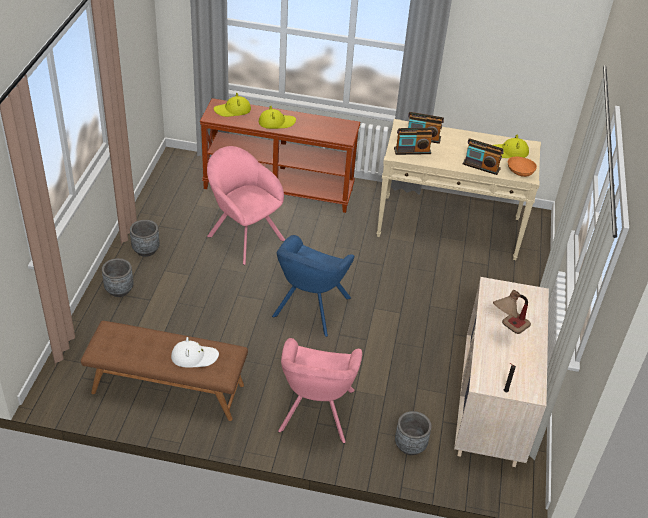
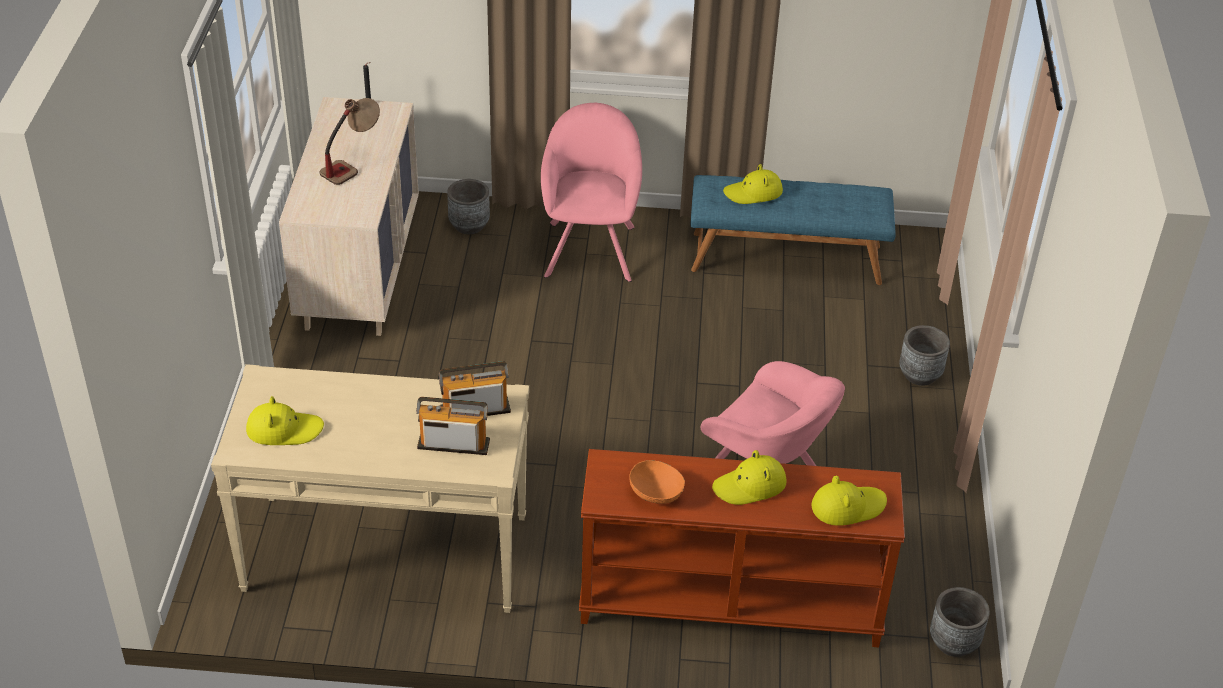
camera: 175 degrees right, 0 degrees up
brown bench [81,321,248,421] -> blue bench [690,175,896,285]
grey planter [130,220,160,257] -> grey planter moved to [930,587,990,657]
white hat [171,337,219,368] -> yellow hat [723,164,783,204]
blue armchair [272,235,354,337] -> none
radio [463,138,504,175] -> none
orange bowl [508,156,537,177] -> orange bowl moved to [629,460,685,504]

